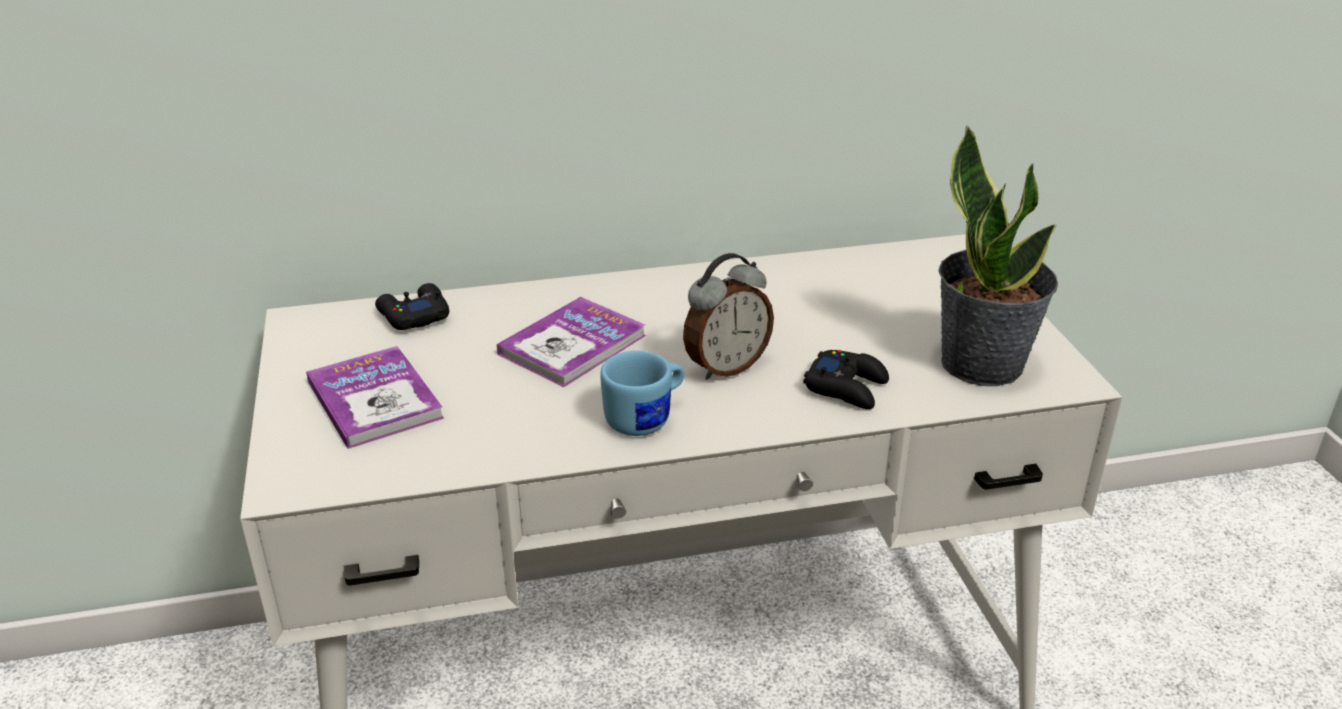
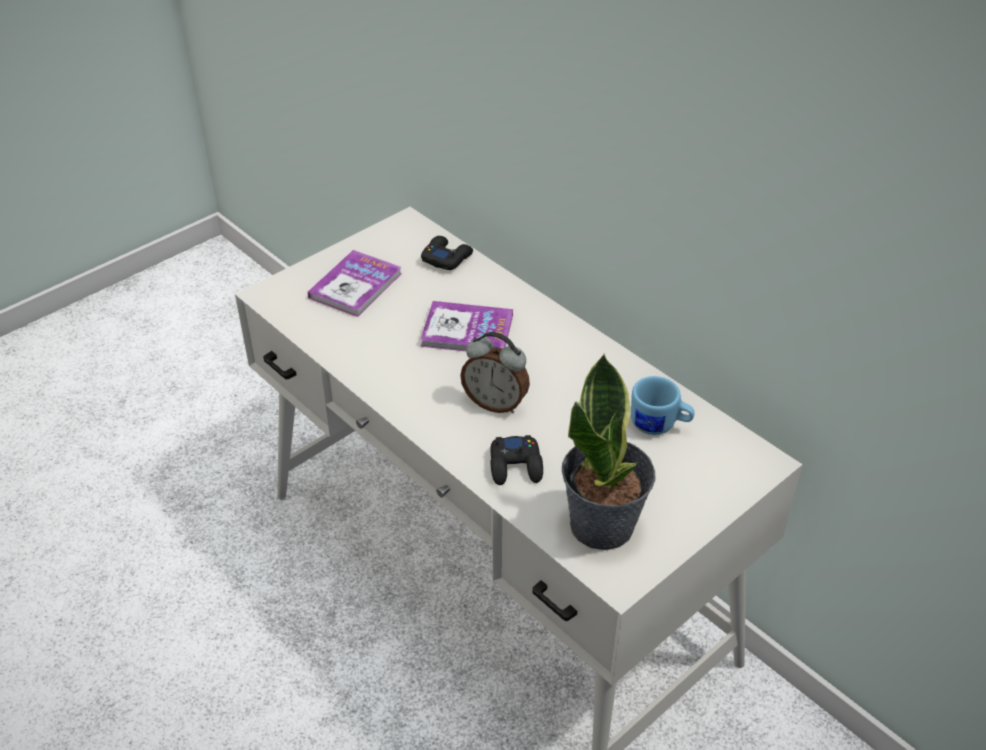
camera: 60 degrees right, 10 degrees up
blue mug [600,351,684,436] -> blue mug moved to [631,376,695,435]

